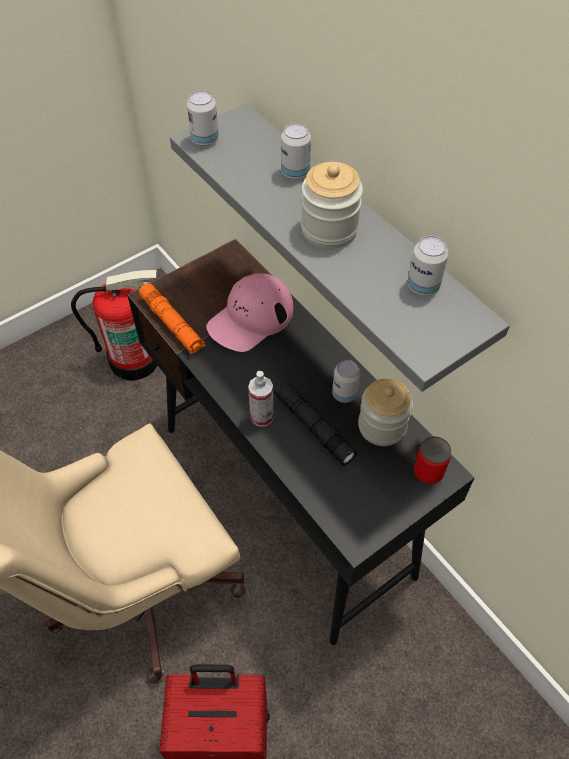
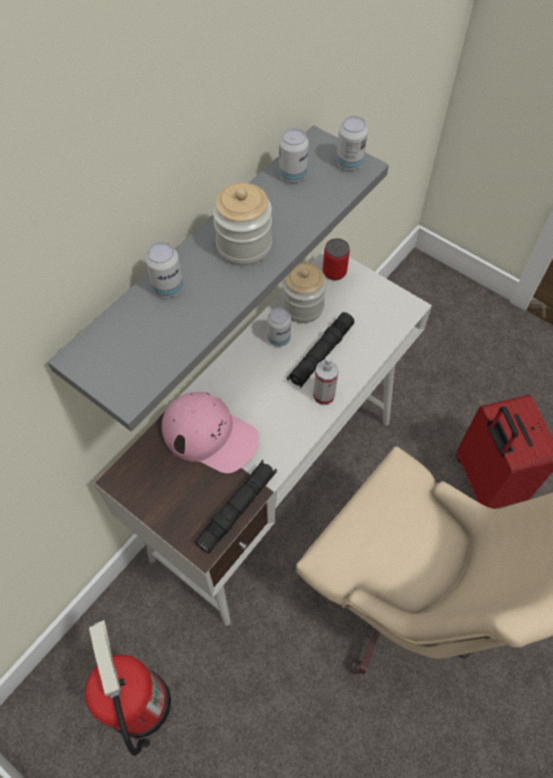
camera: 105 degrees left, 5 degrees up
black desk [127,239,474,645] -> white desk [94,250,432,626]
orange flashlight [139,283,206,355] -> black flashlight [195,460,277,554]
can [187,90,219,146] -> can moved to [336,116,368,170]

